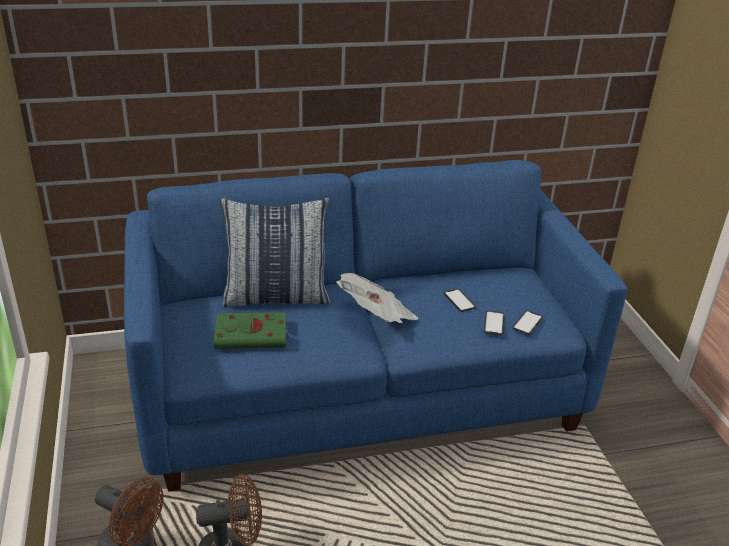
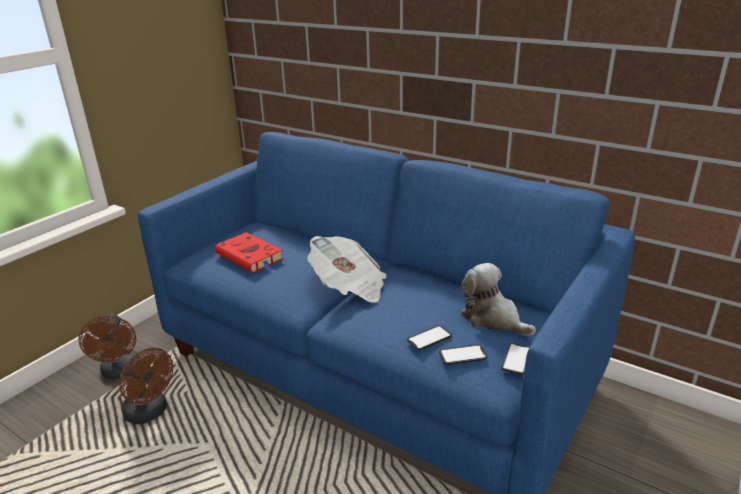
camera: 50 degrees right, 5 degrees down
green book [213,312,300,349] -> red book [215,232,284,273]
pillow [219,198,329,307] -> none
phone [444,289,476,312] -> phone moved to [501,343,529,375]
none -> plush toy [461,263,536,336]

